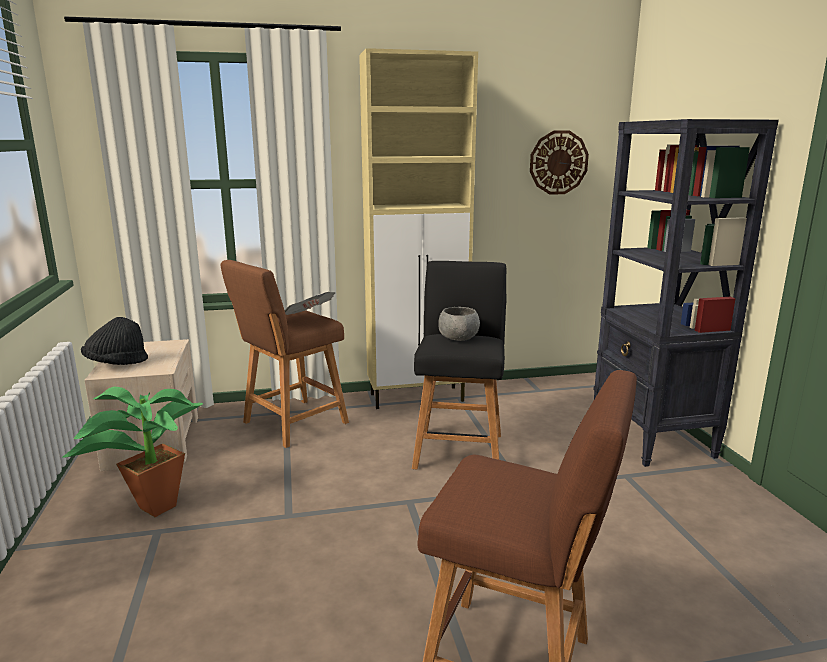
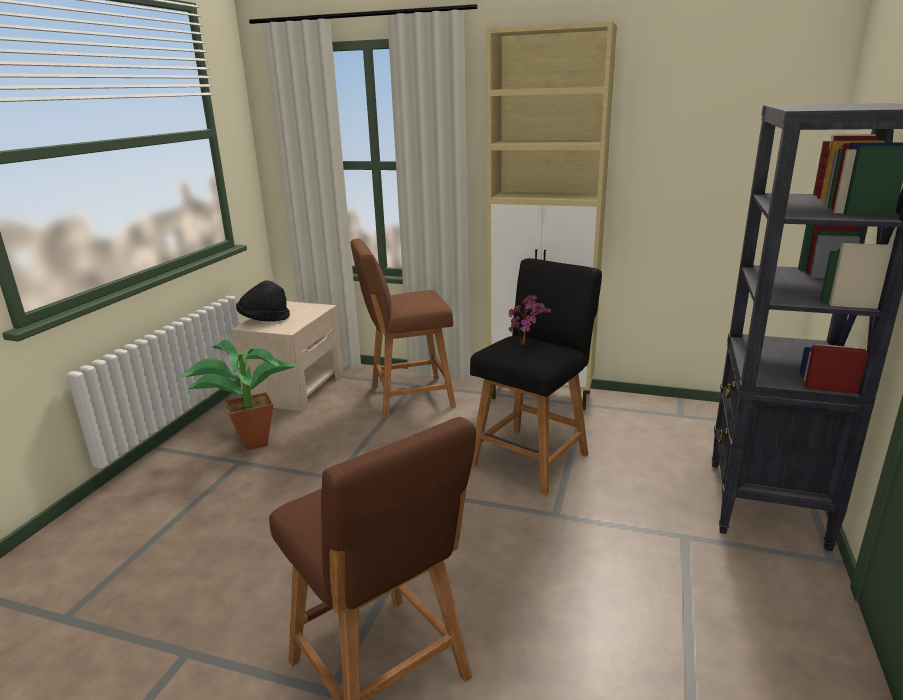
camera: 30 degrees right, 5 degrees up
newspaper [285,292,335,315] -> none
grey bowl [438,307,480,341] -> potted plant [508,295,551,345]
wall clock [530,130,589,195] -> none

